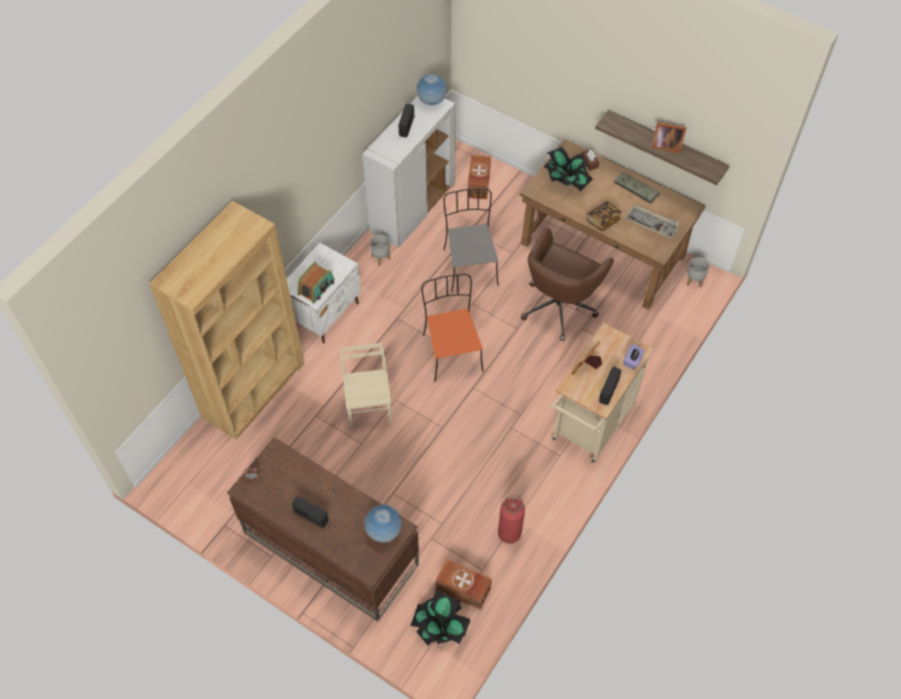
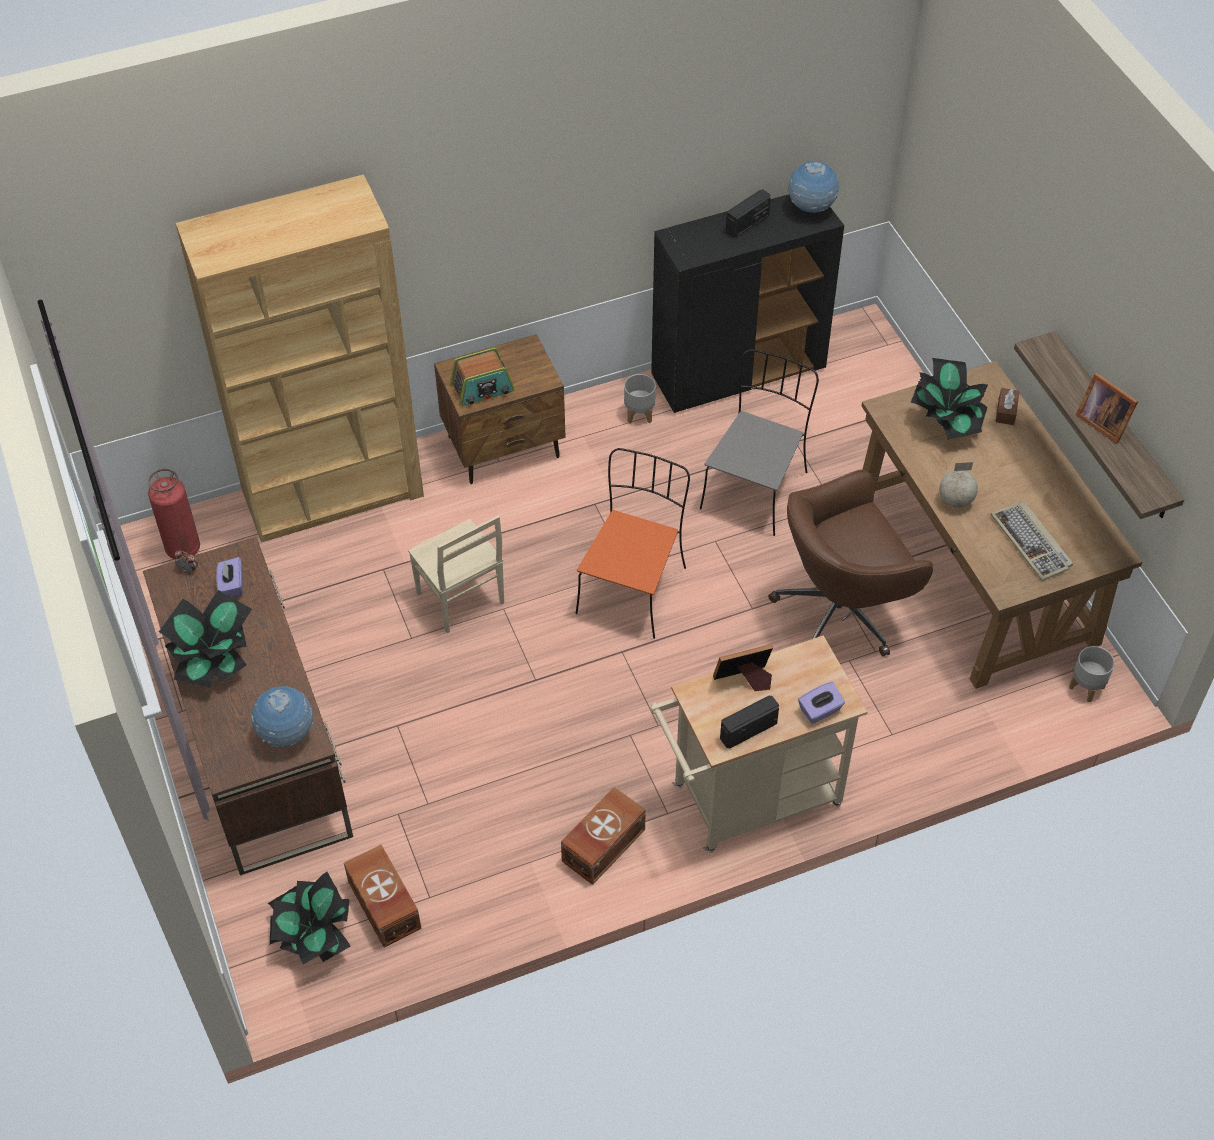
camera: 35 degrees right, 5 degrees down
white nightstand [287,243,361,344] -> brown nightstand [434,334,566,484]
radio [292,497,328,528] -> potted plant [159,590,252,688]
beige chair [340,343,392,428] -> beige chair turned 120 degrees clockwise [408,515,504,633]
white cabinet [363,96,455,248] -> black cabinet [651,194,844,413]
brown storage box [467,155,491,199] -> brown storage box moved to [561,787,646,885]
fire extinguisher [498,495,525,544] -> fire extinguisher moved to [148,469,200,559]
book [586,201,622,231] -> globe [939,462,978,508]
keyboard [614,172,660,203] -> none
none -> purple tissue box [216,557,243,597]

